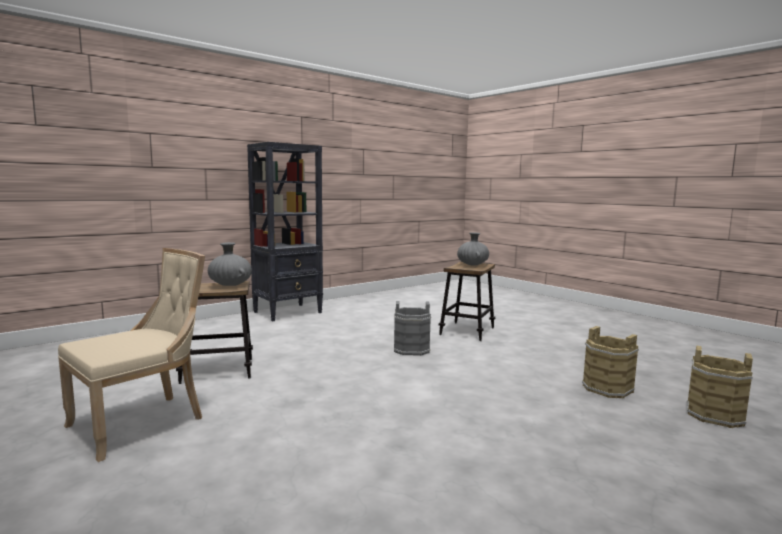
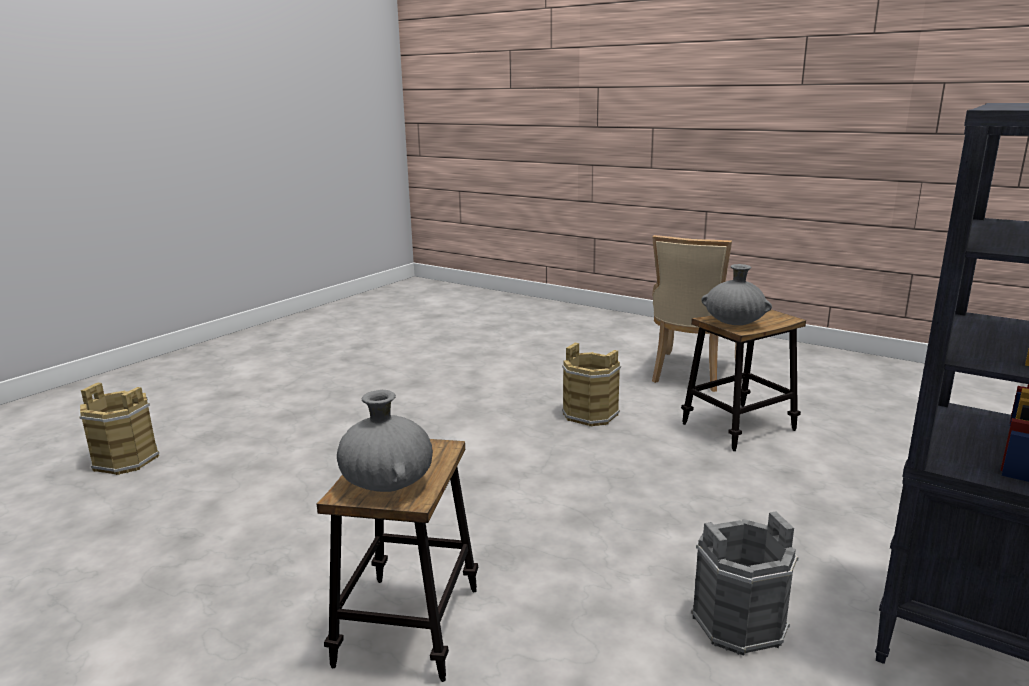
camera: 165 degrees right, 10 degrees up
grey bucket [394,301,431,356] -> grey bucket moved to [691,511,799,656]
brown bucket [582,326,639,399] -> brown bucket moved to [562,343,621,427]

